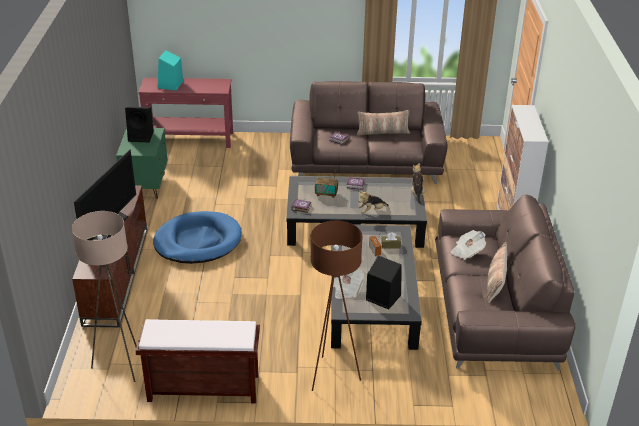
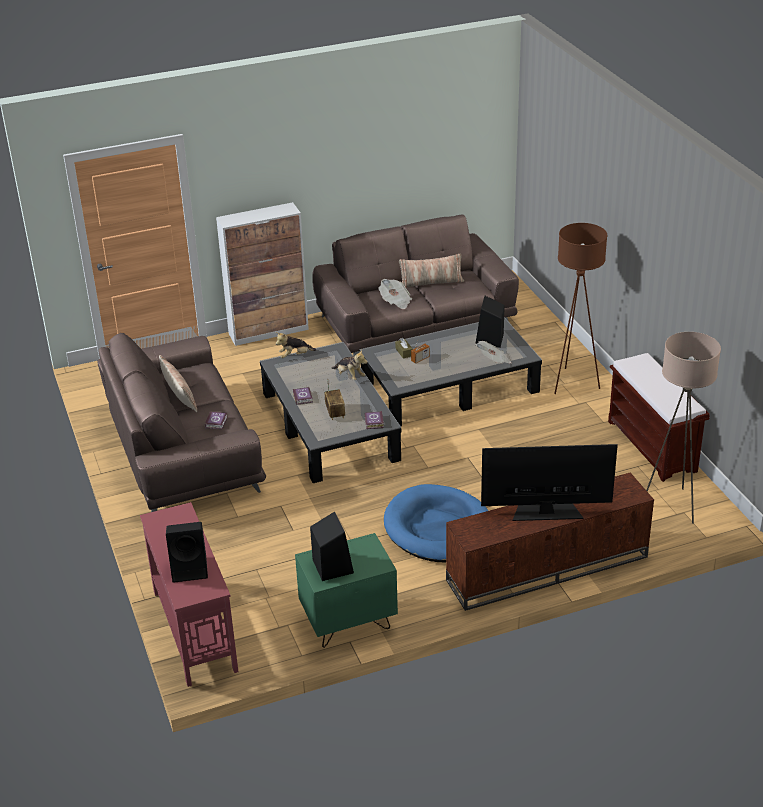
camera: 110 degrees left, 0 degrees up
turquoise speaker [158,50,183,90] -> black speaker [166,522,208,583]

